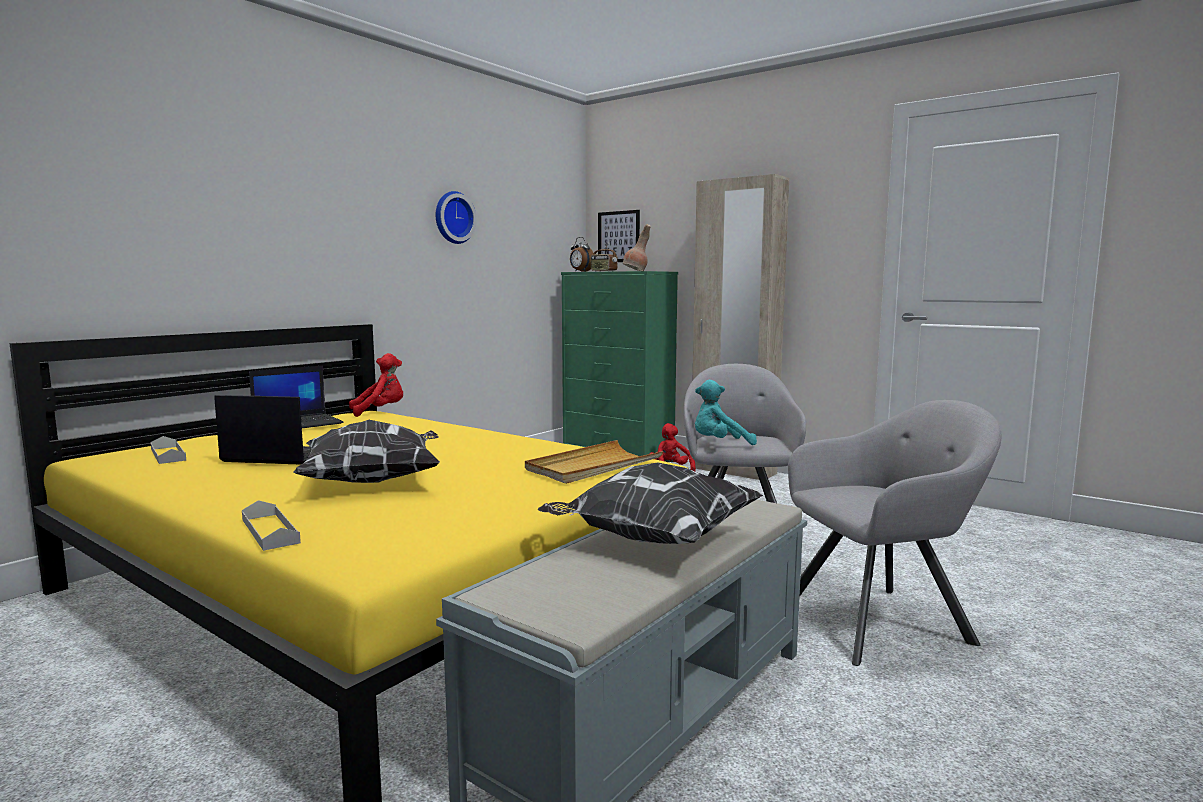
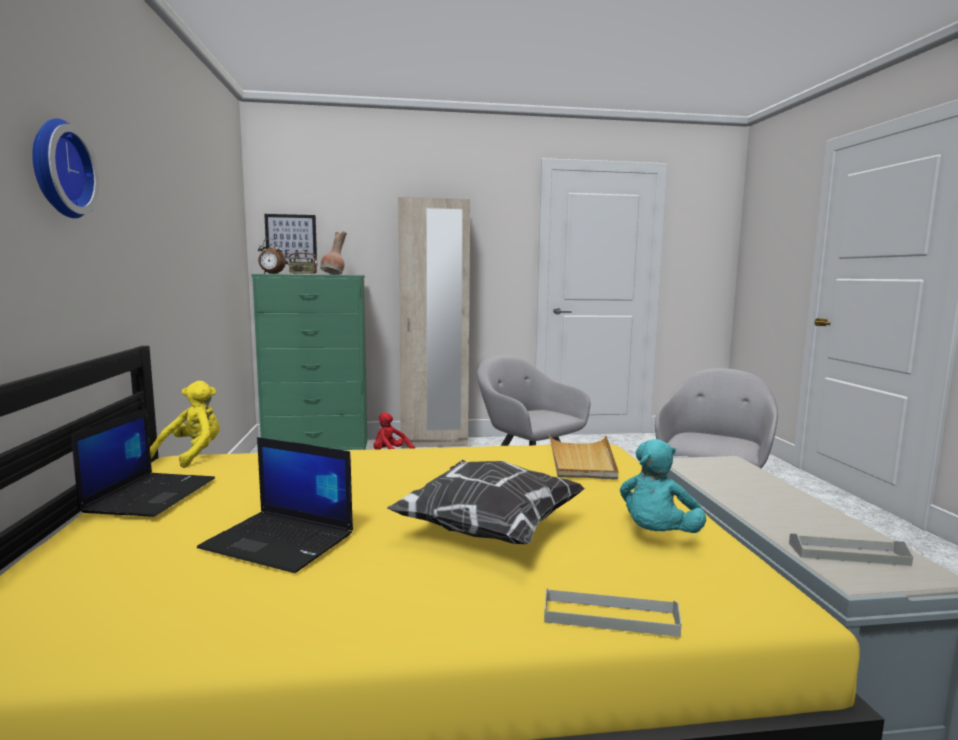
camera: 45 degrees left, 0 degrees up
grey tray [150,436,186,464] -> grey tray moved to [789,534,913,566]
laptop [214,395,311,465] -> laptop turned 120 degrees counterclockwise [197,437,353,573]
red plush toy [349,353,403,417] -> yellow plush toy [150,381,220,468]
wall clock [436,191,477,244] -> wall clock moved to [32,118,99,218]
pillow [538,462,763,544] -> none
turquoise plush toy [695,380,757,445] -> turquoise plush toy moved to [620,439,706,533]

